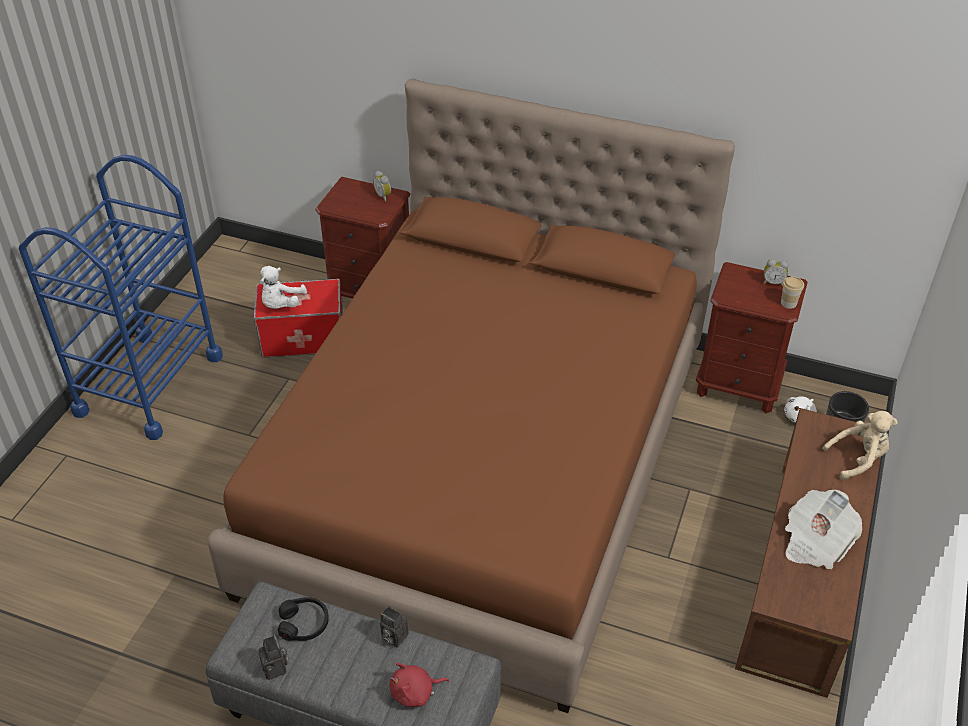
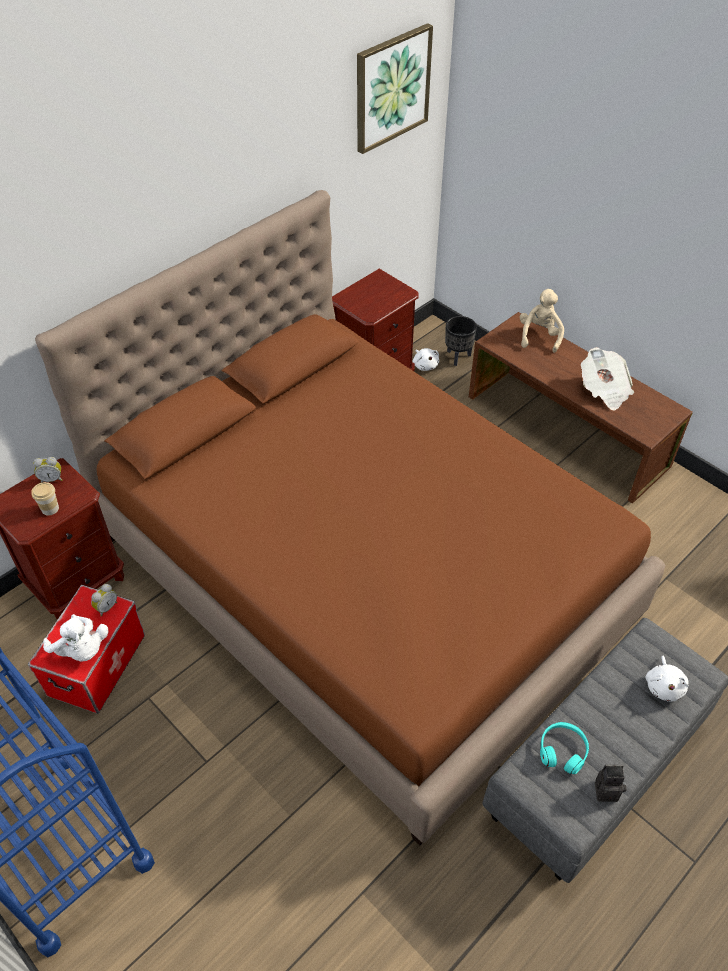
camera: 65 degrees left, 5 degrees up
black headphones [278,597,329,641] -> turquoise headphones [540,722,589,774]
camera [380,606,409,648] -> none
red plush toy [390,663,449,707] -> white plush toy [646,656,689,702]
alarm clock [763,259,789,286] -> alarm clock moved to [91,584,117,617]
cup [781,277,804,309] -> cup moved to [31,482,59,516]
none -> picture [357,23,433,154]

